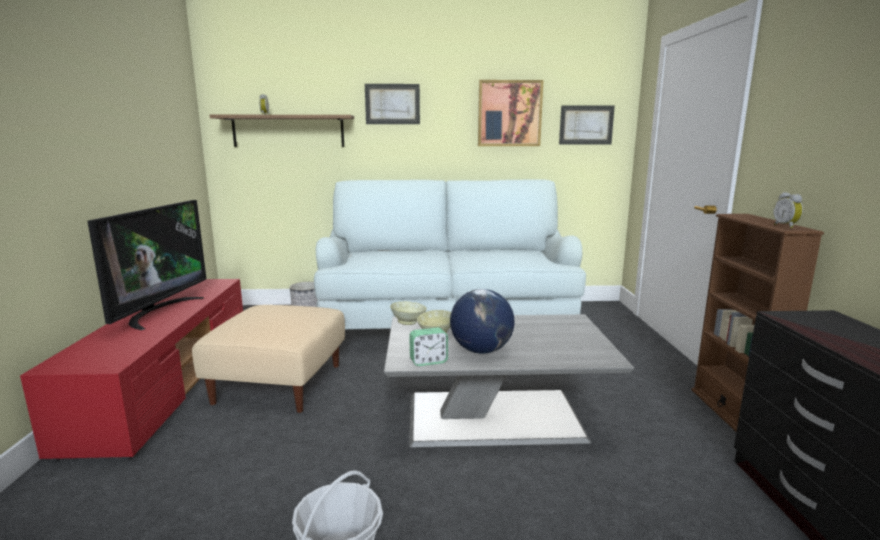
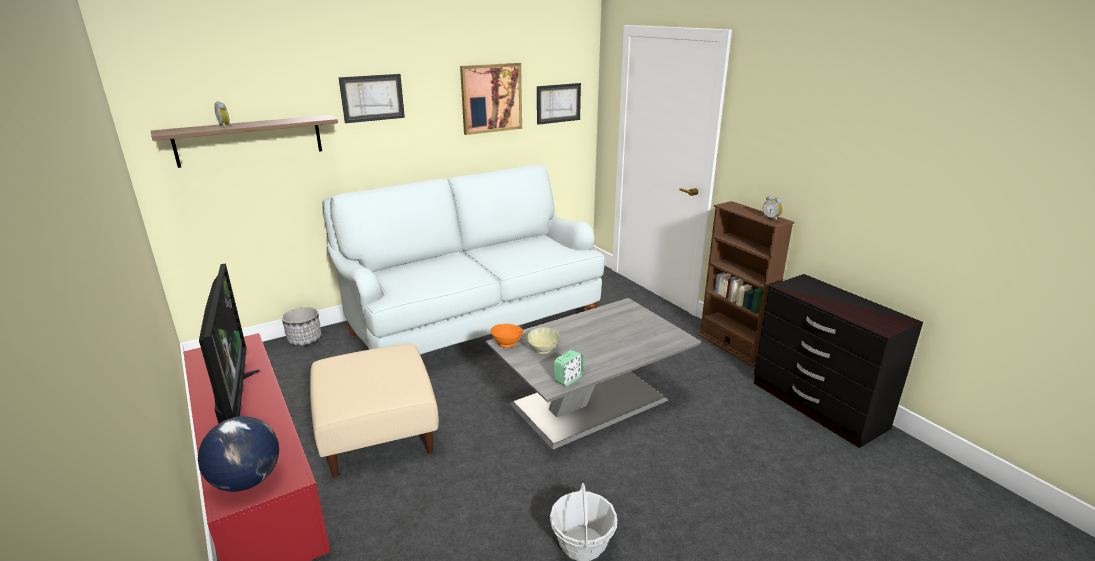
camera: 30 degrees left, 10 degrees up
beige bowl [390,301,427,325] -> orange bowl [490,324,523,348]
globe [450,289,515,354] -> globe moved to [198,416,279,492]

